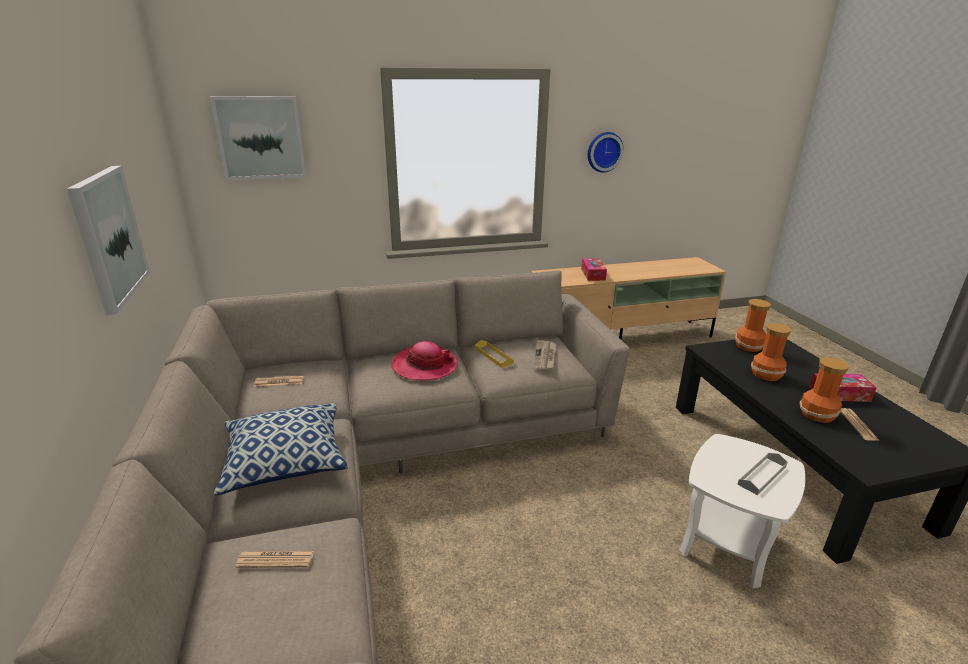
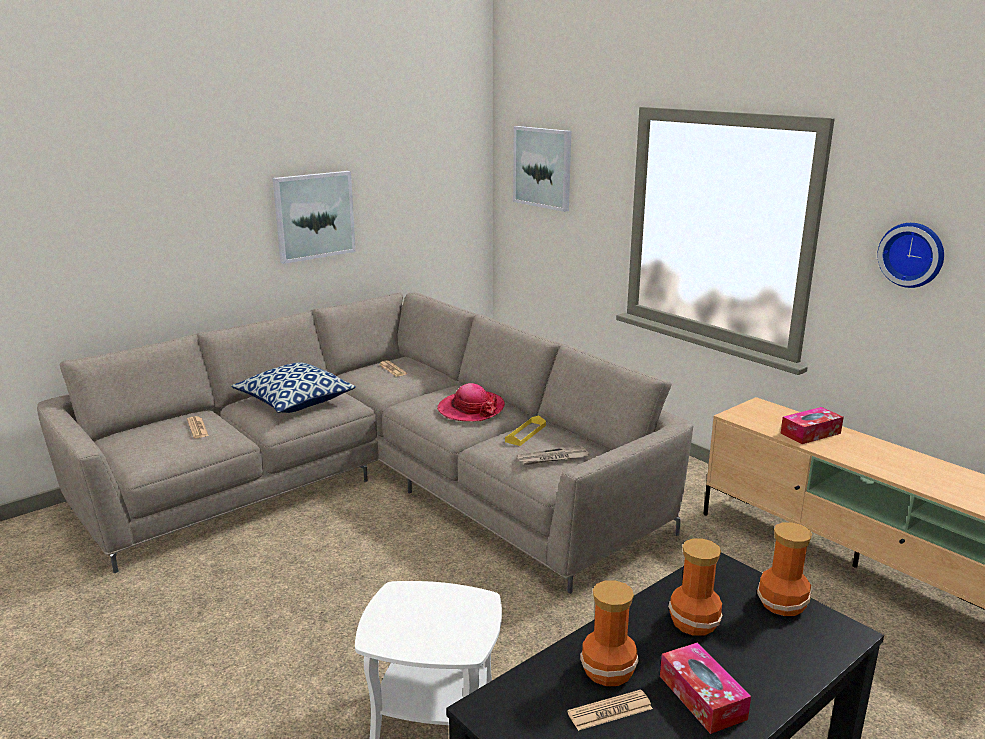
camera: 65 degrees right, 5 degrees down
grey tray [737,453,788,495] -> none

